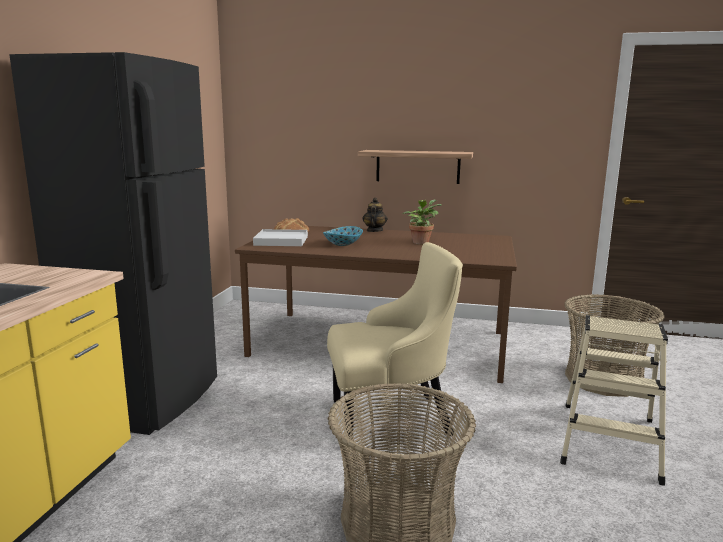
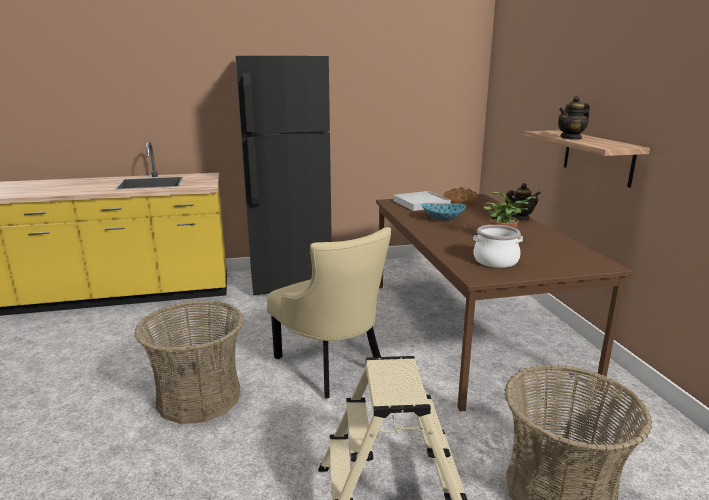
camera: 65 degrees right, 5 degrees up
none -> cooking pot [473,225,523,268]
none -> teapot [558,96,590,140]

